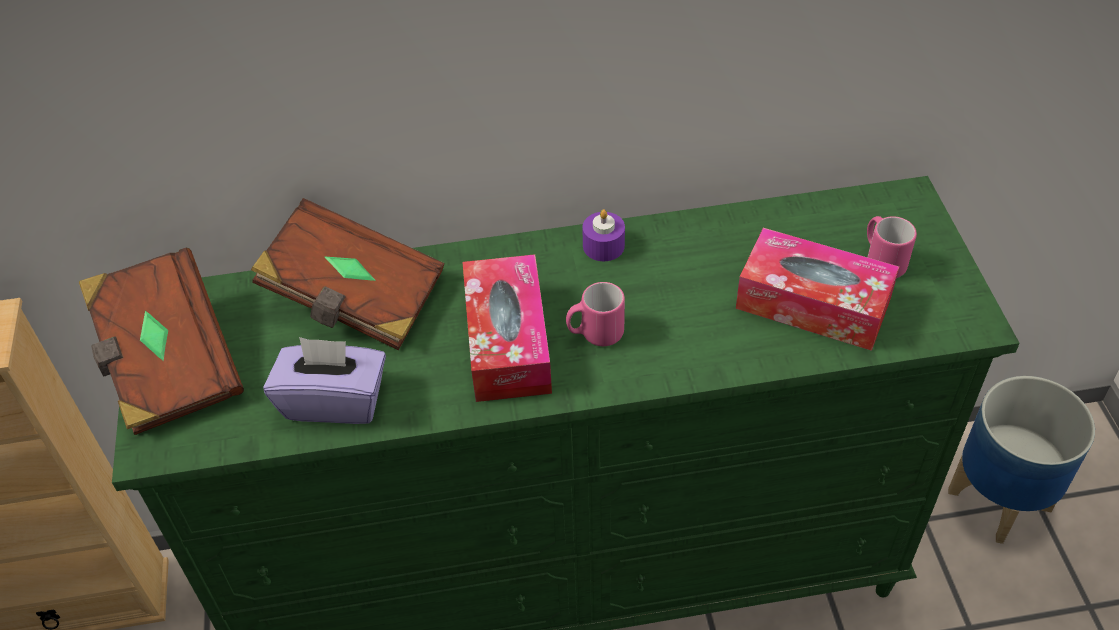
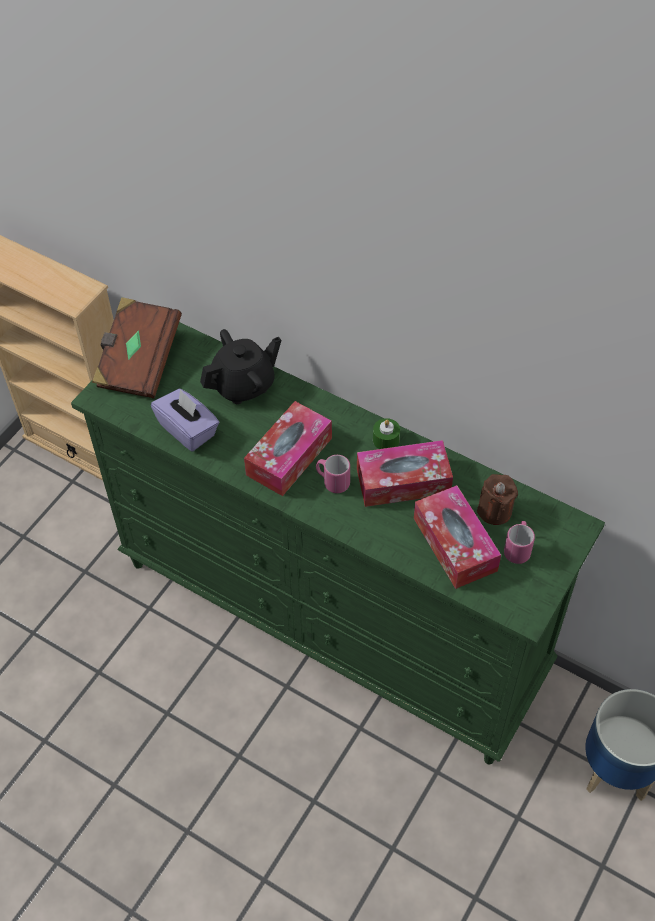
camera: 40 degrees right, 5 degrees up
brown book [251,198,444,350] -> black teapot [200,329,281,404]
purple candle [582,209,625,261] -> green candle [373,418,400,449]
none -> tissue box [357,440,453,507]
none -> brown candle [477,474,518,525]

